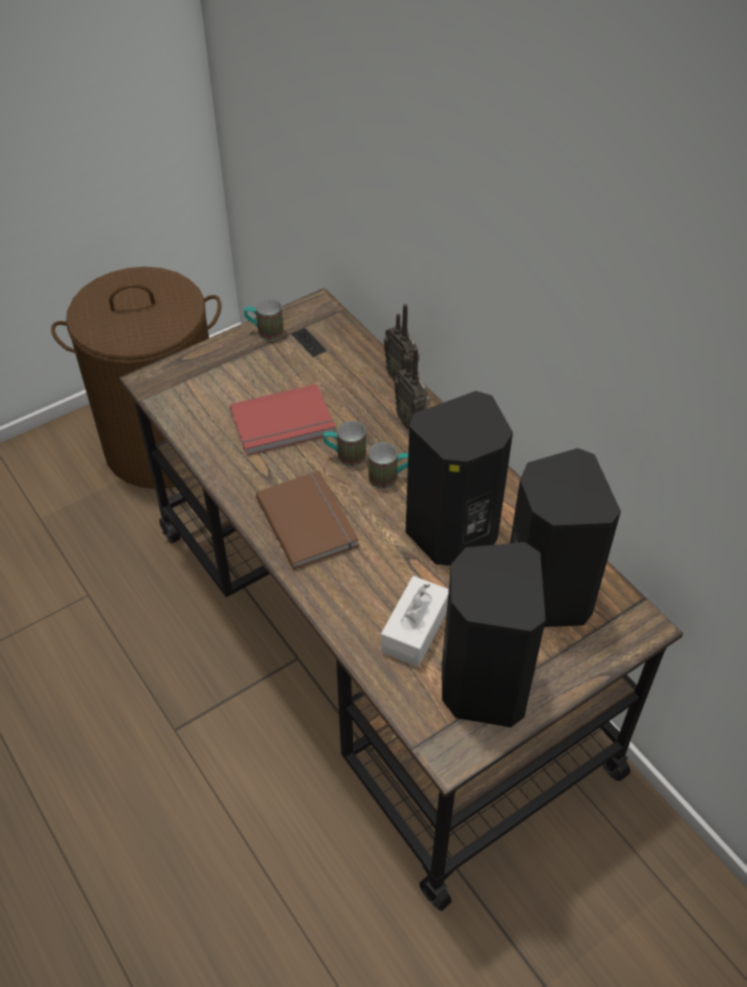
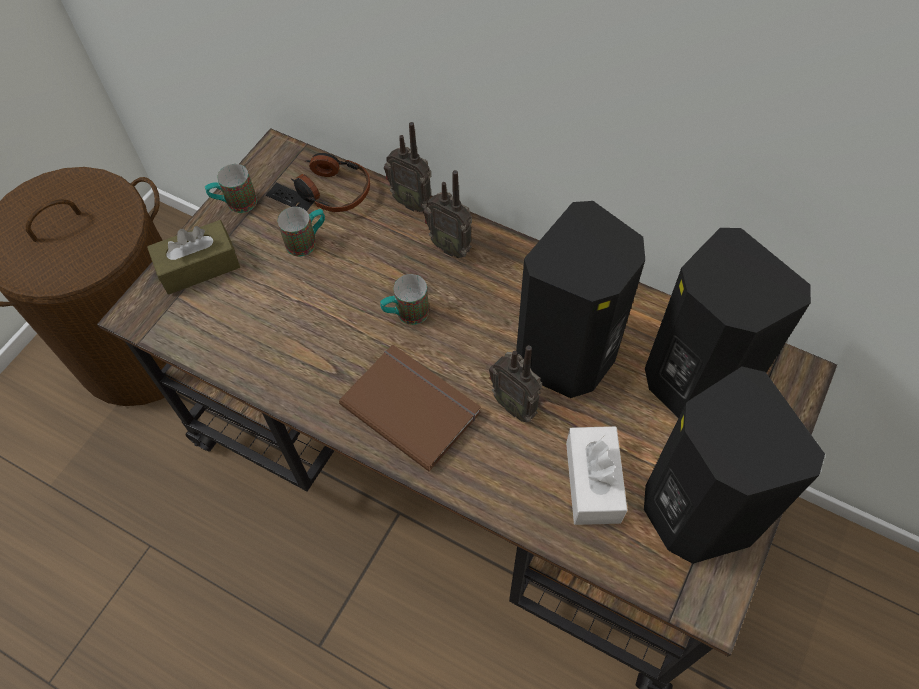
camera: 25 degrees left, 10 degrees up
red book [230,384,336,455] -> none
mug [368,442,408,489] -> mug moved to [278,207,325,256]
none -> brown tissue box [147,220,240,295]
none -> headphones [291,153,370,212]
none -> radio [489,345,542,422]

